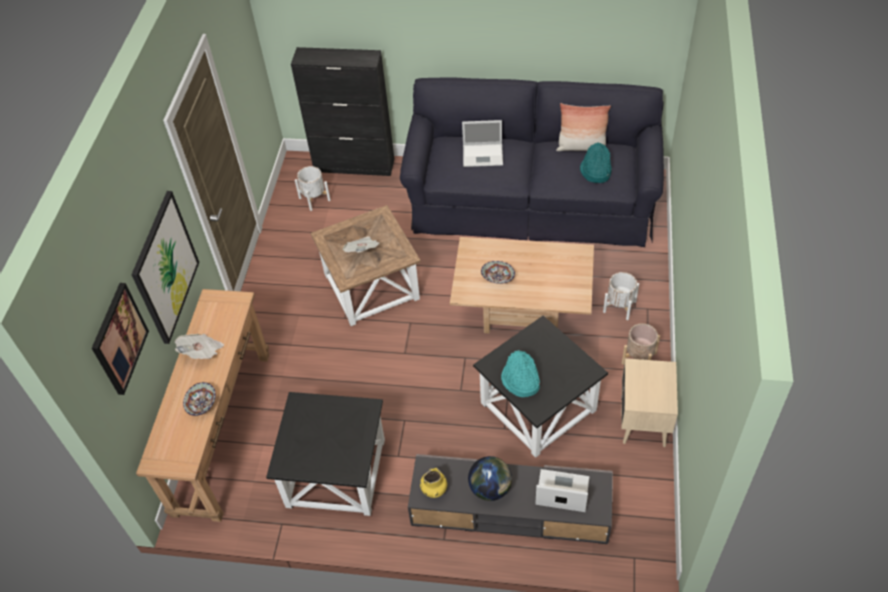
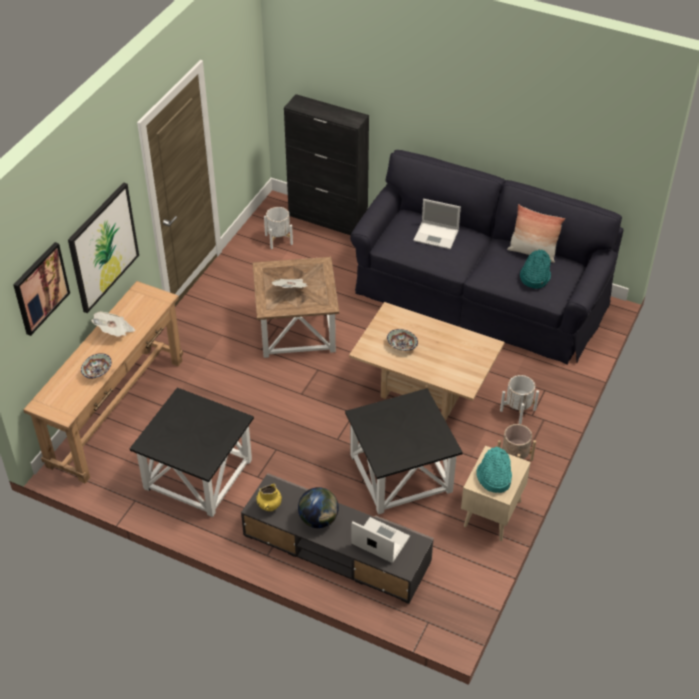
camera: 15 degrees right, 5 degrees down
turquoise hat [501,350,540,397] -> turquoise hat moved to [476,447,512,493]

